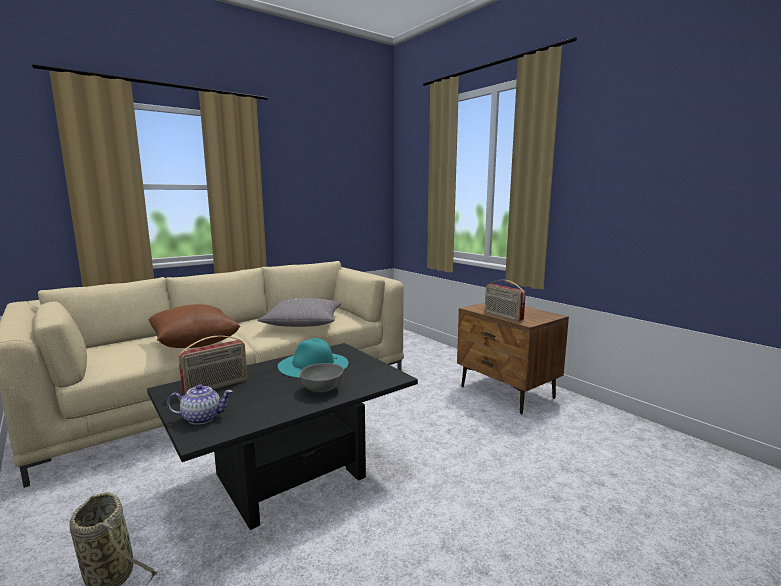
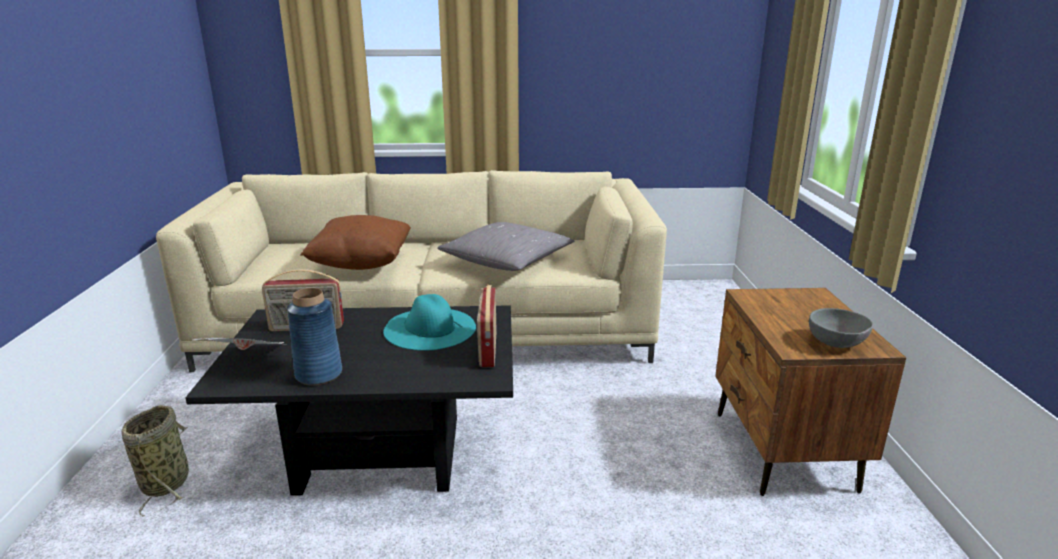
camera: 35 degrees right, 10 degrees up
teapot [167,384,232,425] -> newspaper [192,338,287,350]
grey bowl [300,363,344,392] -> grey bowl moved to [809,308,873,348]
radio [485,280,526,321] -> radio moved to [477,285,496,367]
none -> blue vase [287,288,342,385]

